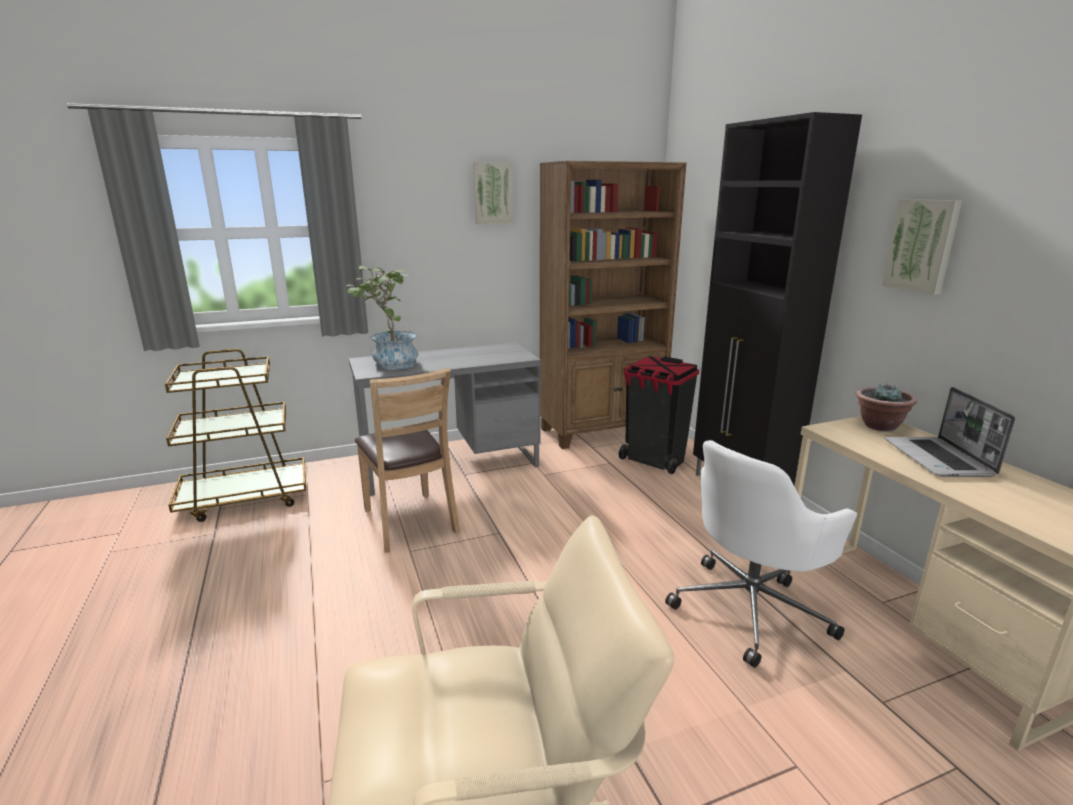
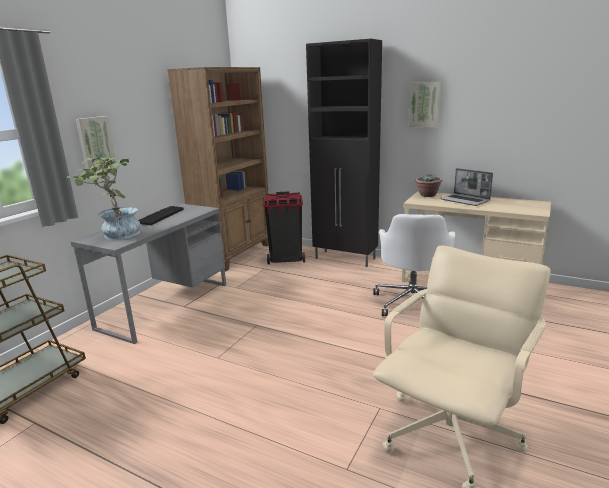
camera: 40 degrees left, 0 degrees up
brown chair [355,368,460,553] -> none
picture [473,162,513,224] -> picture moved to [76,116,116,169]
none -> keyboard [138,206,184,225]

